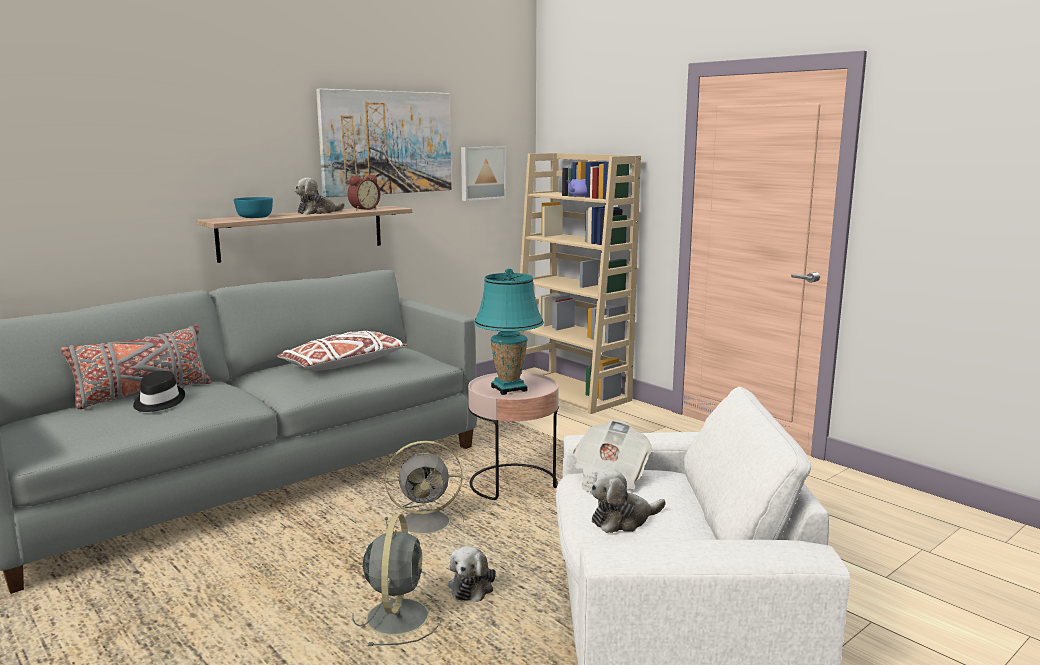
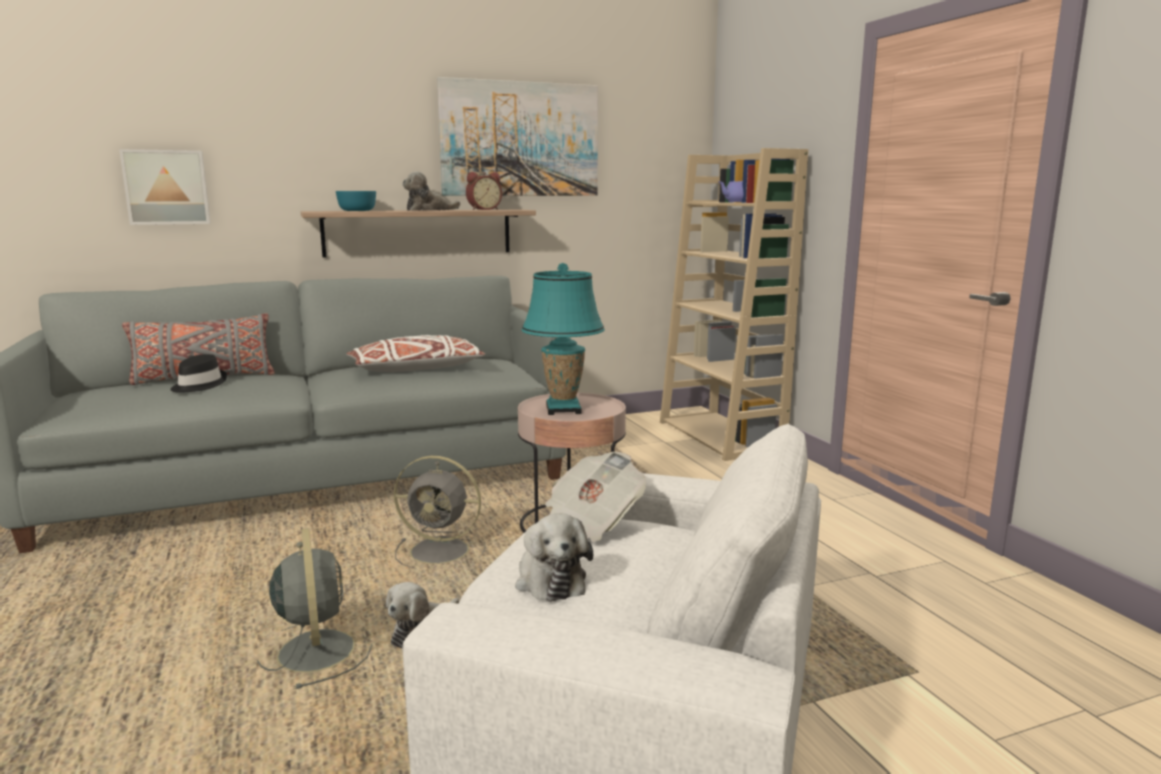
camera: 20 degrees right, 0 degrees up
grey fan [352,514,442,646] -> grey fan turned 45 degrees counterclockwise [257,528,372,689]
picture [461,147,506,201] -> picture moved to [119,149,211,225]
plush toy [590,468,666,533] -> plush toy turned 105 degrees counterclockwise [515,514,593,602]

